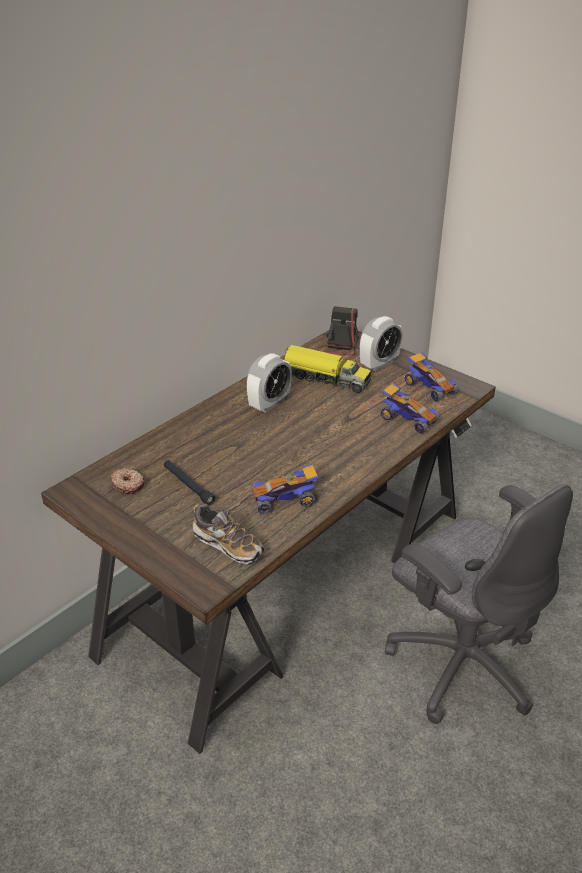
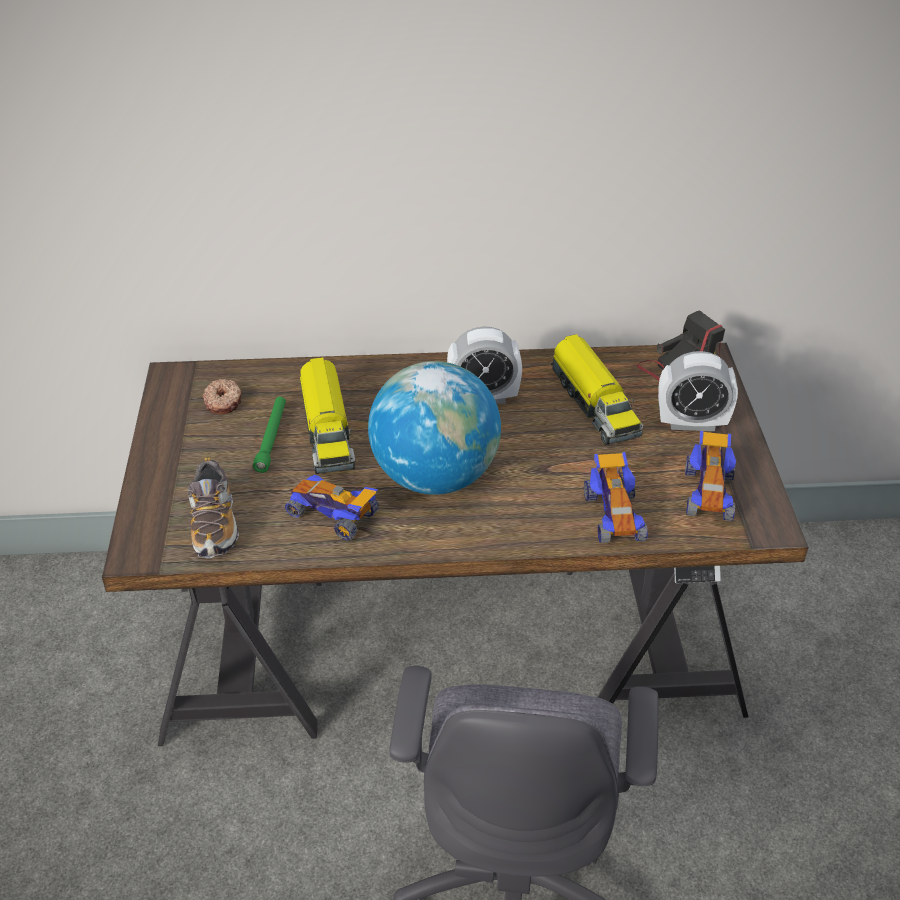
camera: 45 degrees right, 5 degrees up
black flashlight [164,460,216,506] -> green flashlight [253,397,286,473]
none -> toy truck [300,357,356,474]
none -> globe [368,361,501,495]

